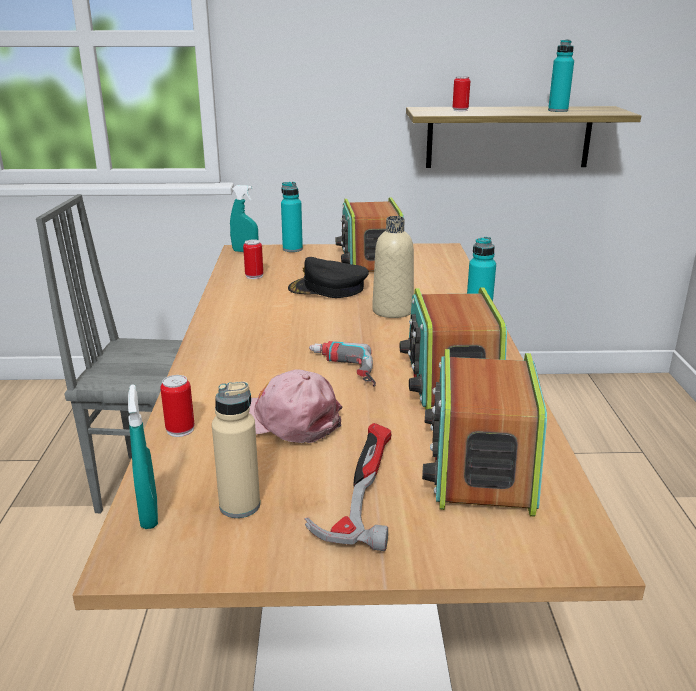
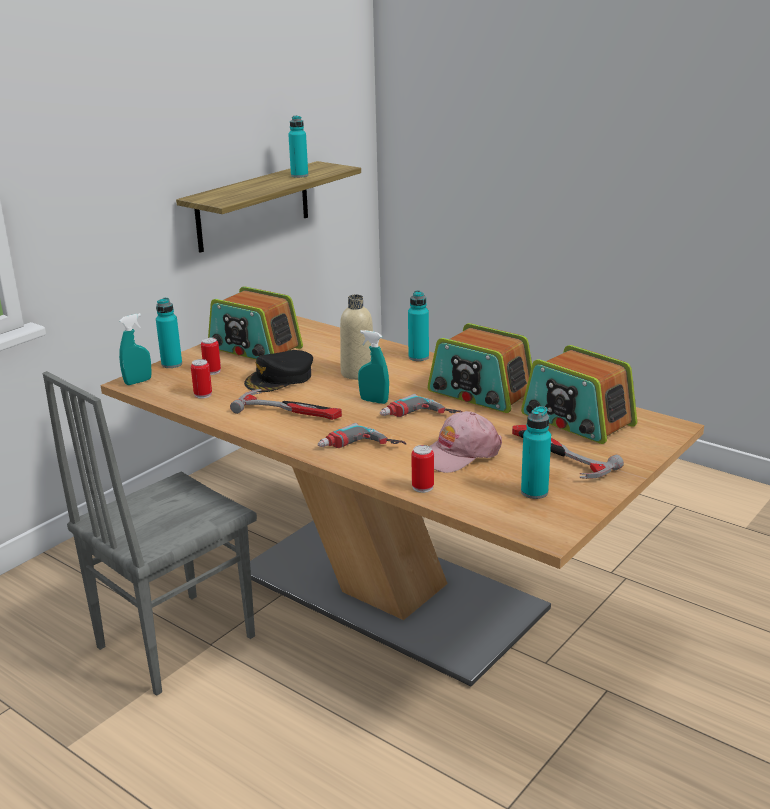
camera: 50 degrees left, 0 degrees up
turquoise spray bottle [128,384,158,529] -> turquoise spray bottle moved to [358,330,389,404]
beige bottle [212,382,260,518] -> turquoise bottle [521,406,551,499]
can [452,76,470,111] -> can moved to [201,337,221,375]
none -> hammer [230,389,342,420]
none -> power drill [318,423,406,448]

